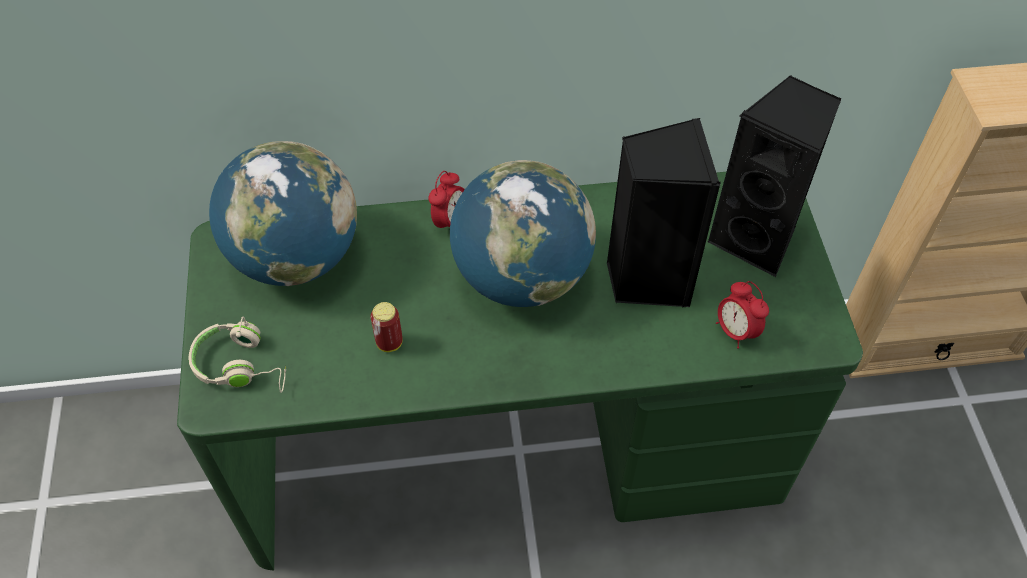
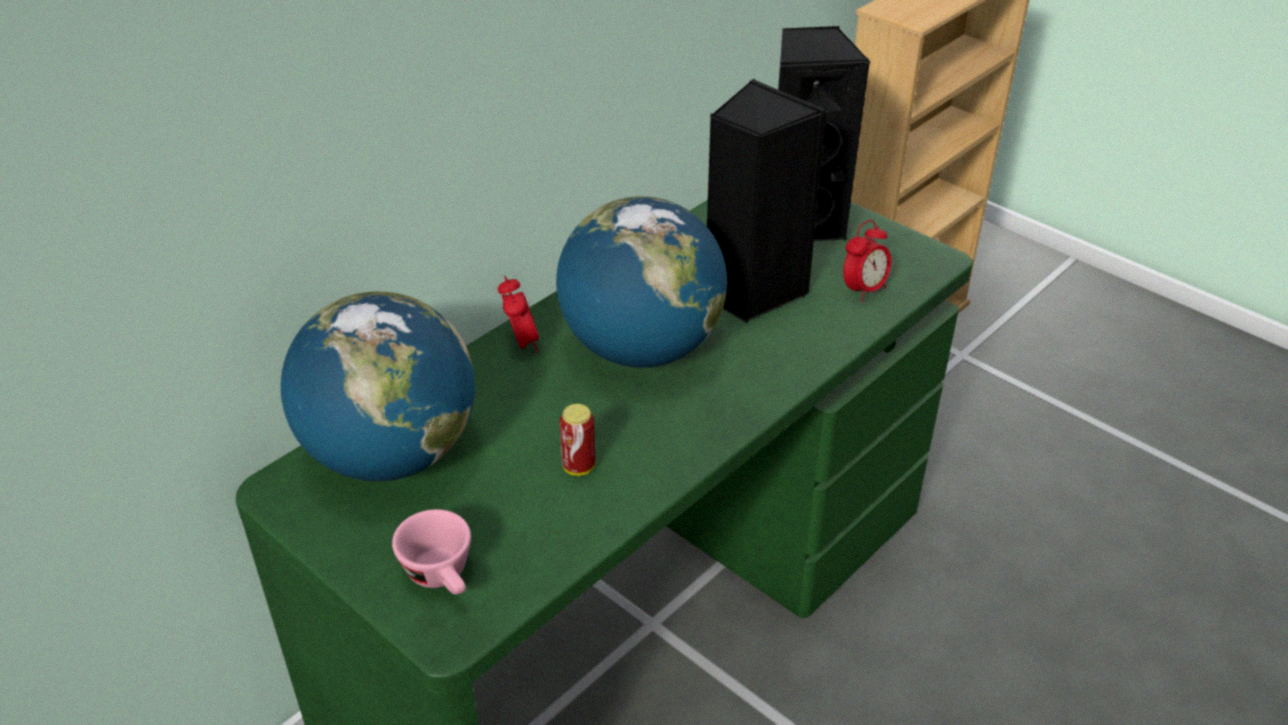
camera: 40 degrees left, 15 degrees down
beige headphones [189,317,286,393] -> pink cup [392,509,471,595]
alarm clock [716,281,769,349] -> alarm clock turned 60 degrees counterclockwise [843,220,891,302]

